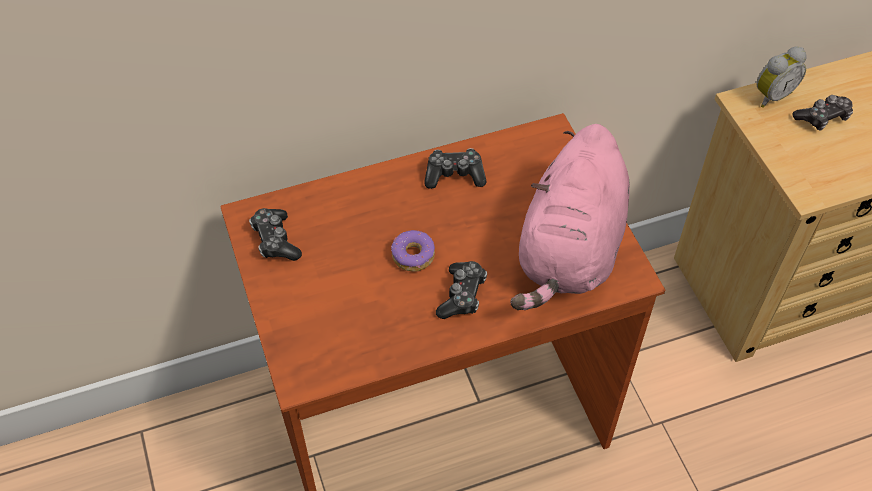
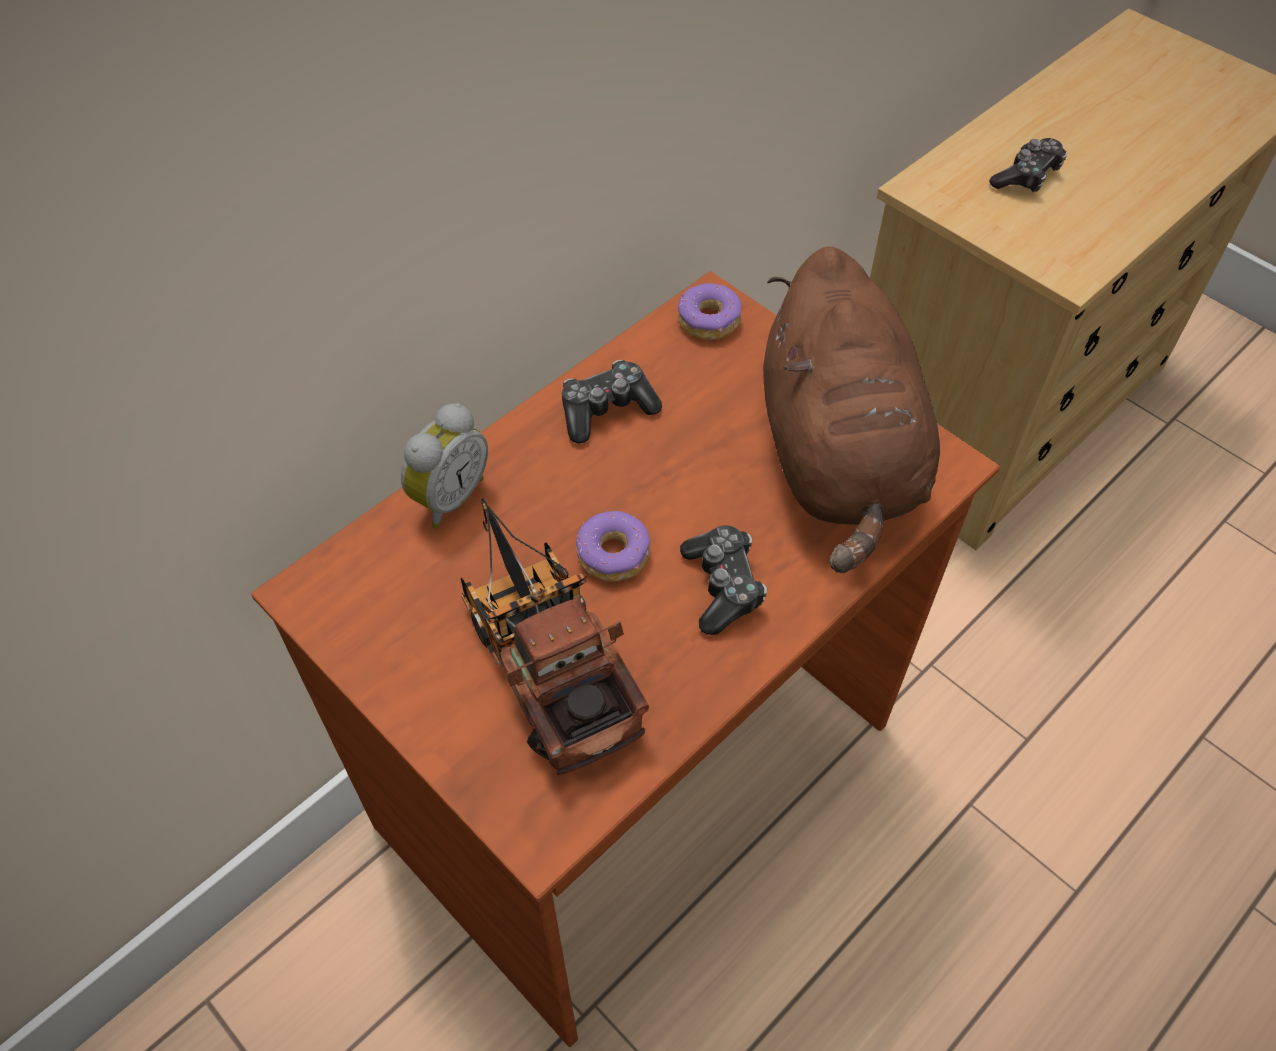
camera: 25 degrees left, 0 degrees up
game controller [249,208,302,261] -> none
pink plush toy [510,124,630,310] -> brown plush toy [763,247,940,573]
alarm clock [757,47,806,108] -> alarm clock moved to [401,403,488,529]
none -> toy truck [461,499,649,775]
none -> donut [677,283,742,340]

